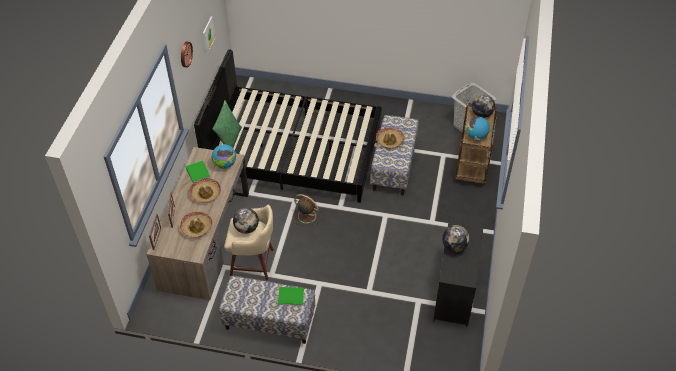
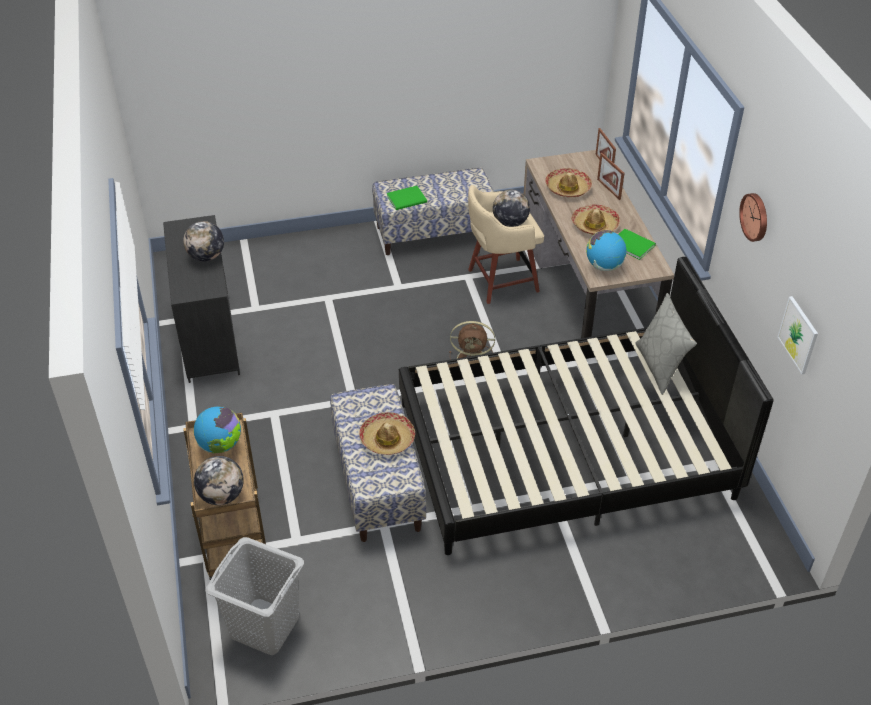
camera: 155 degrees right, 5 degrees down
green pillow [212,100,242,148] -> grey pillow [635,293,697,395]

